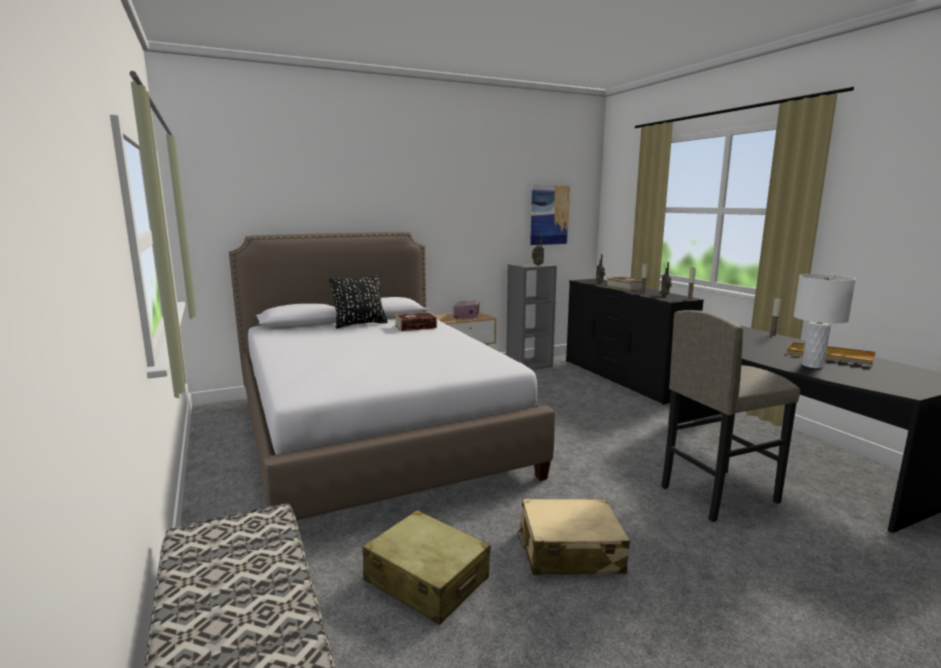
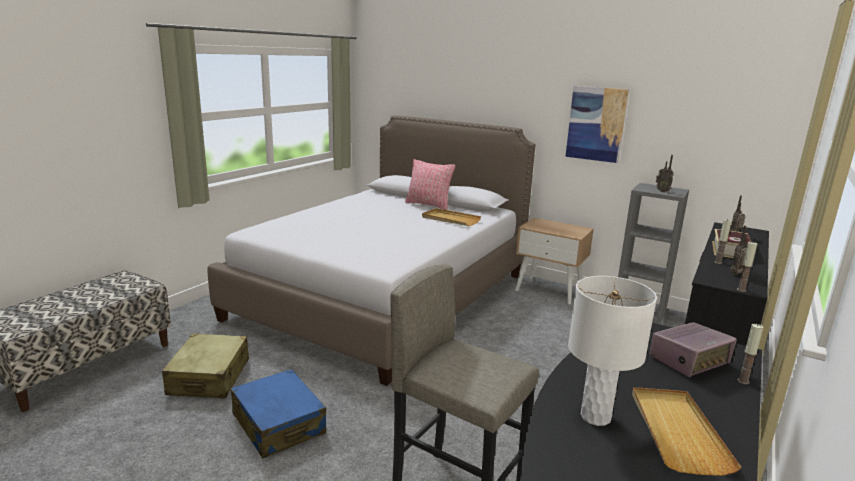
camera: 55 degrees right, 5 degrees up
black pillow [329,274,388,329] -> pink pillow [405,159,455,210]
book [394,312,437,331] -> beige tray [422,208,481,226]
radio [453,300,480,319] -> radio moved to [649,322,737,377]
beige suitcase [517,499,630,575] -> blue suitcase [231,369,326,458]
picture [530,185,570,245] -> picture moved to [565,86,629,163]

